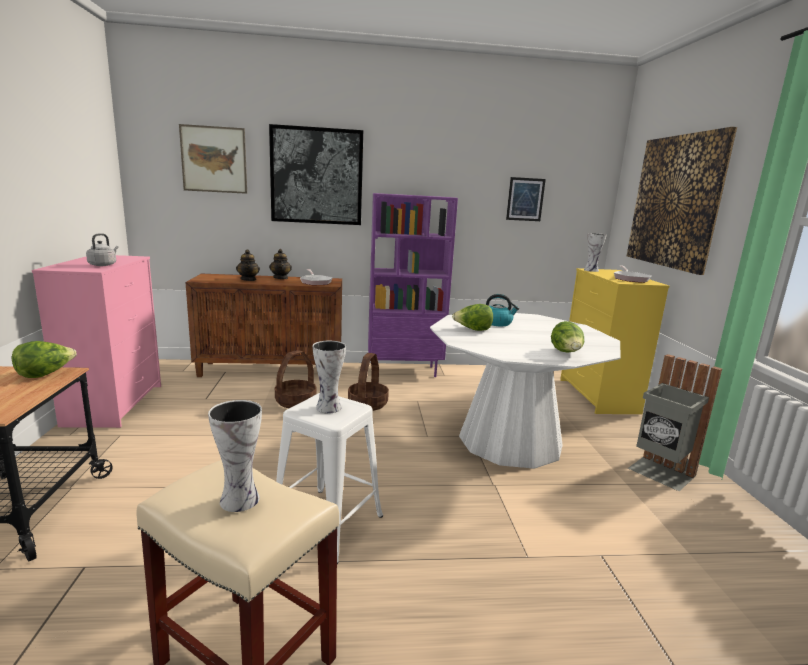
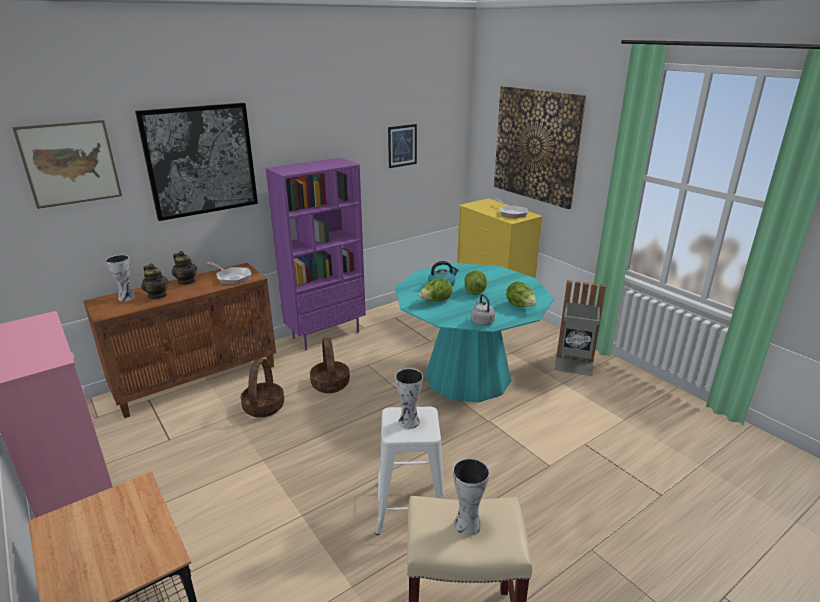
camera: 30 degrees left, 10 degrees up
lettuce [12,341,77,378] -> lettuce moved to [464,270,487,295]
grey kettle [86,233,118,266] -> grey kettle moved to [471,294,495,326]
white dining table [430,313,621,469] -> turquoise dining table [395,263,554,403]
vase [584,233,607,272] -> vase moved to [106,255,136,301]

